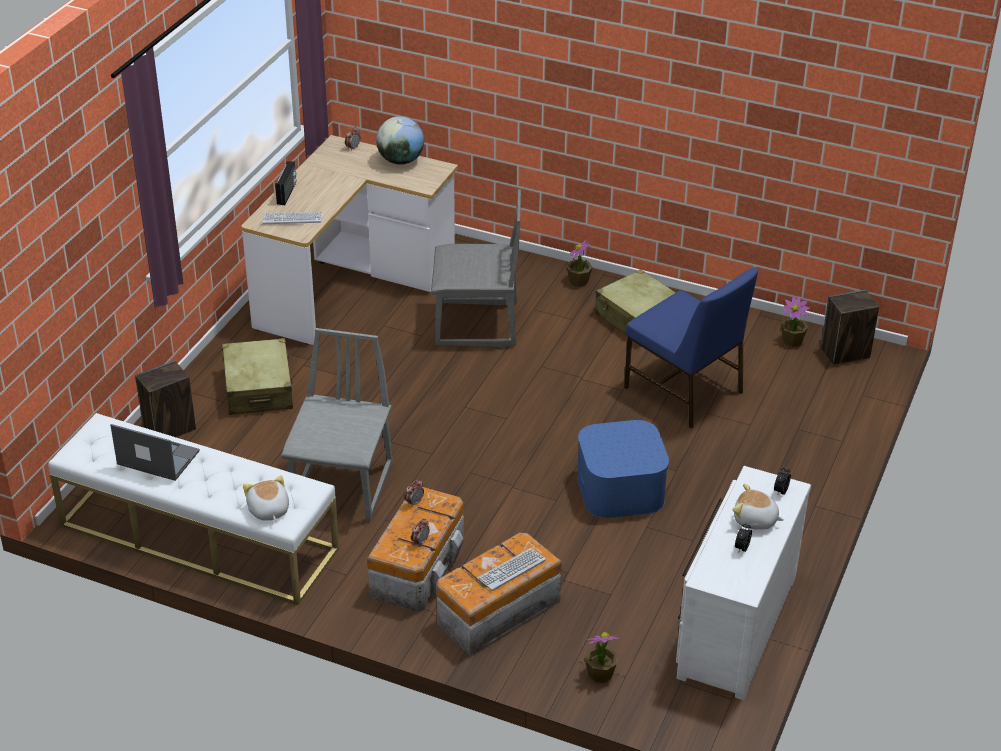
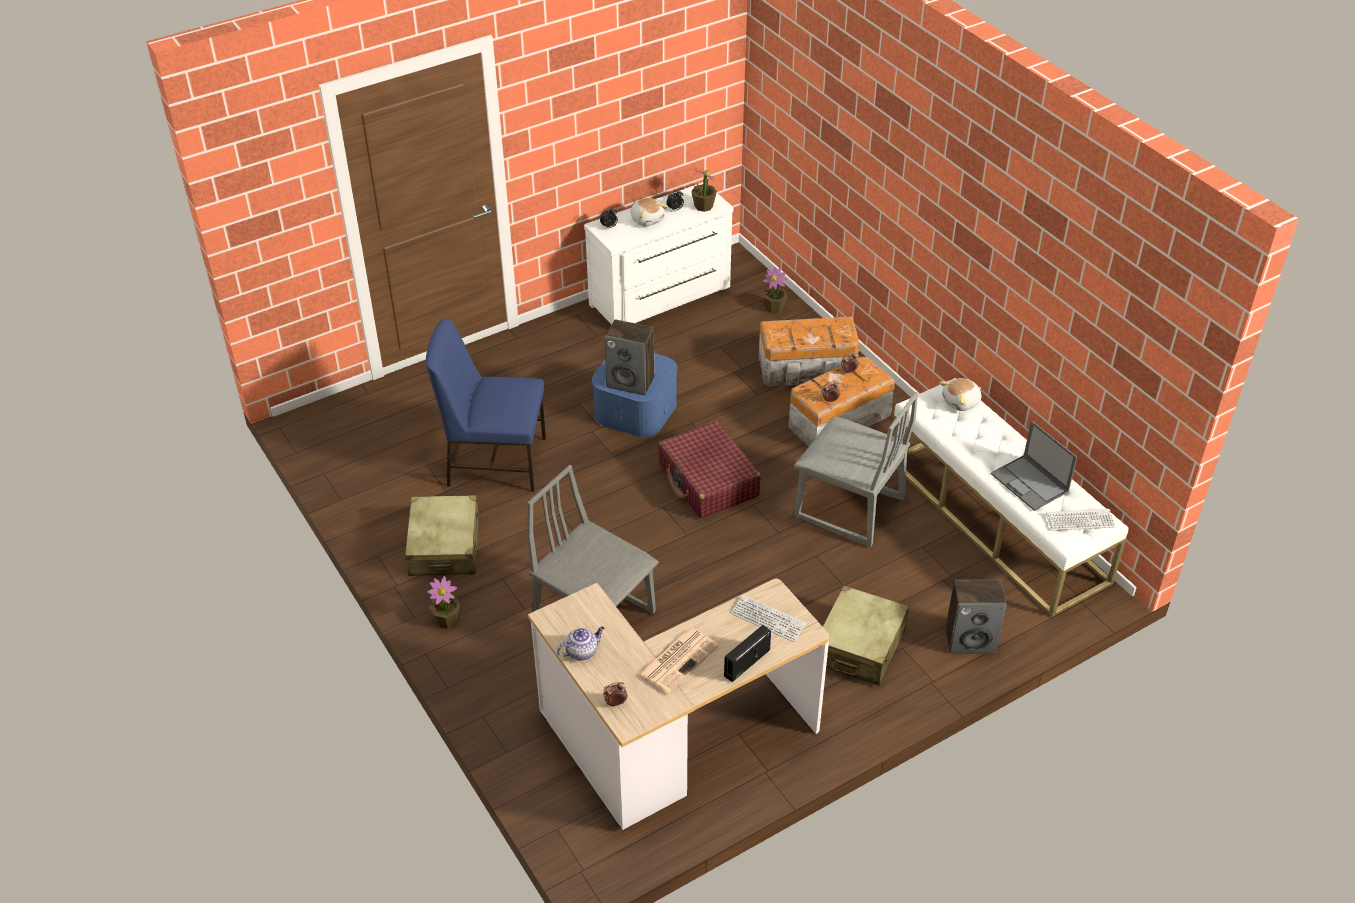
camera: 145 degrees left, 5 degrees up
plush toy [243,475,289,521] -> plush toy turned 45 degrees clockwise [939,378,981,411]
grey chair [281,328,393,522] -> grey chair turned 105 degrees counterclockwise [794,392,918,547]
globe [376,116,424,165] -> teapot [557,626,605,660]
keyboard [477,548,546,591] -> keyboard moved to [1046,509,1115,531]
blue chair [624,267,758,428] -> blue chair turned 75 degrees counterclockwise [426,318,546,492]
potted plant [781,296,810,347] -> potted plant moved to [691,169,717,212]
speaker [821,289,879,365] -> speaker moved to [604,319,654,395]
none -> newspaper [637,627,718,694]
none -> red suitcase [658,421,761,519]

